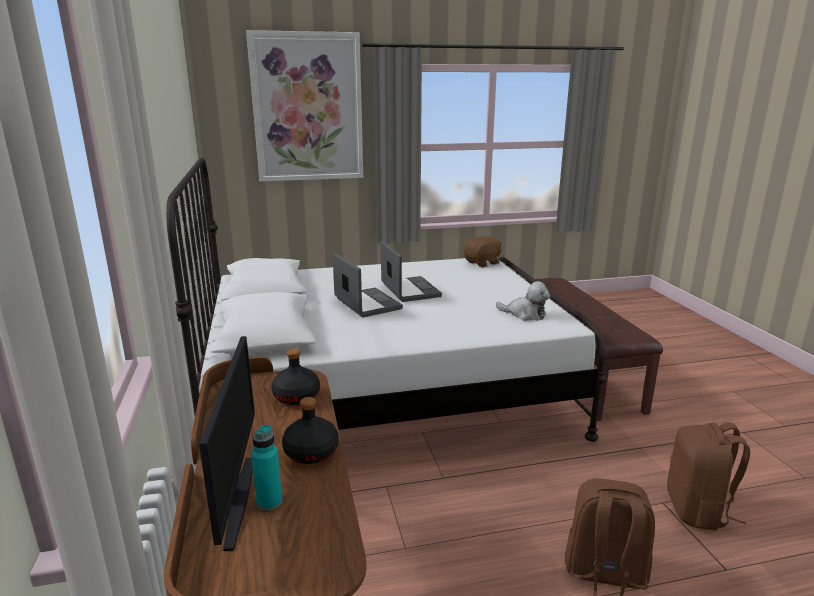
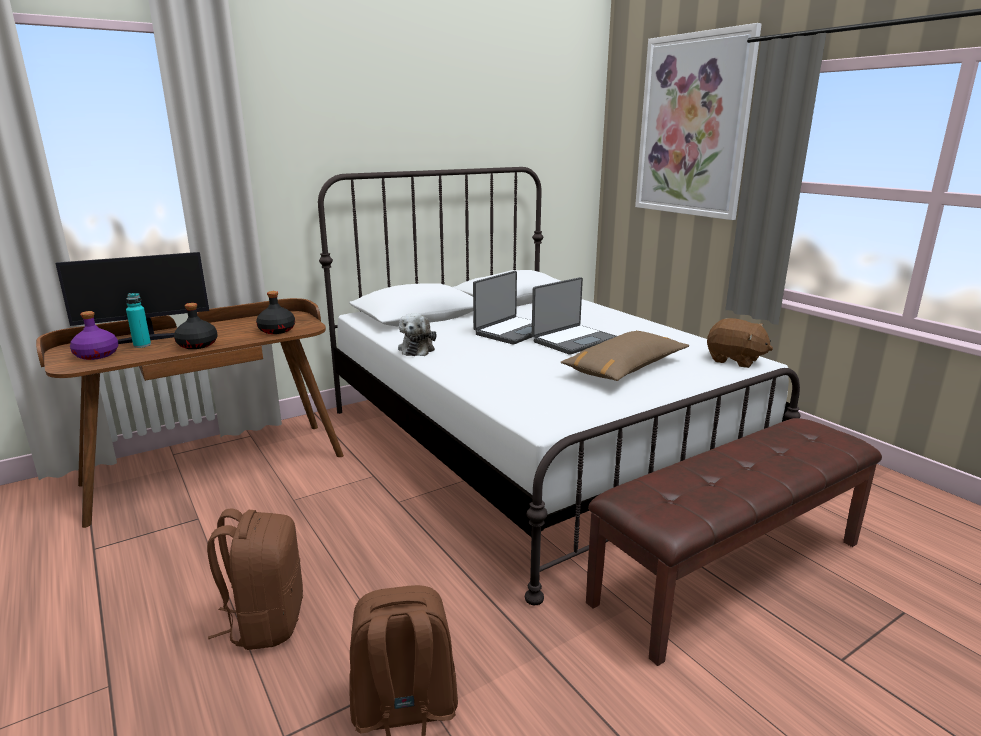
camera: 70 degrees right, 0 degrees up
plush toy [496,281,550,321] -> plush toy moved to [398,313,437,356]
none -> purple bottle [70,311,119,360]
none -> brown pillow [560,331,689,381]

